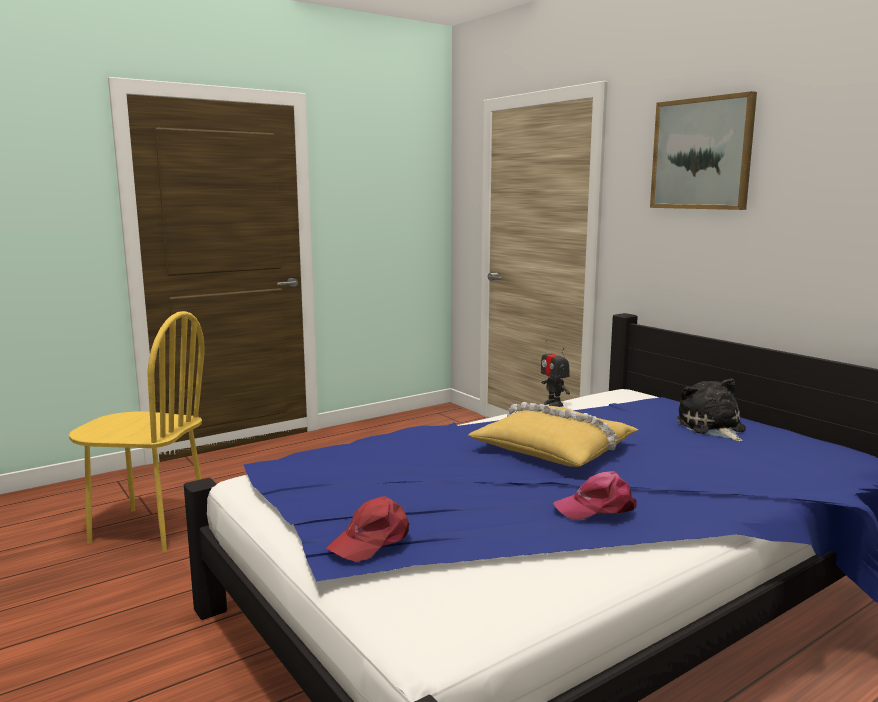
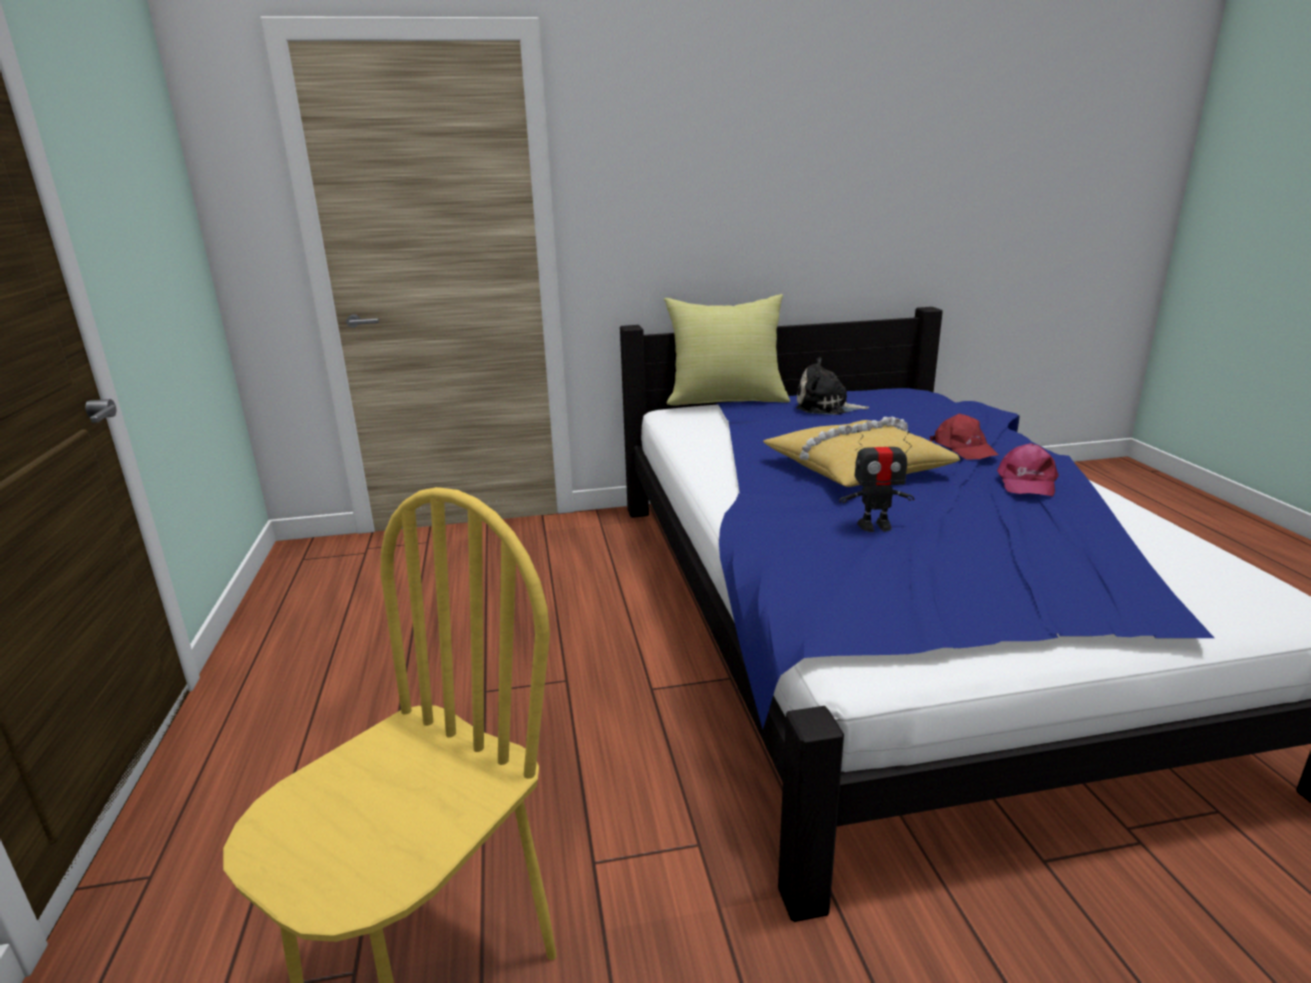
camera: 65 degrees left, 10 degrees up
red cap [326,496,409,562] -> red cap moved to [930,414,998,460]
toy robot [541,341,570,407] -> toy robot moved to [839,430,915,532]
picture [650,91,757,210] -> none
none -> yellow pillow [664,294,790,406]

